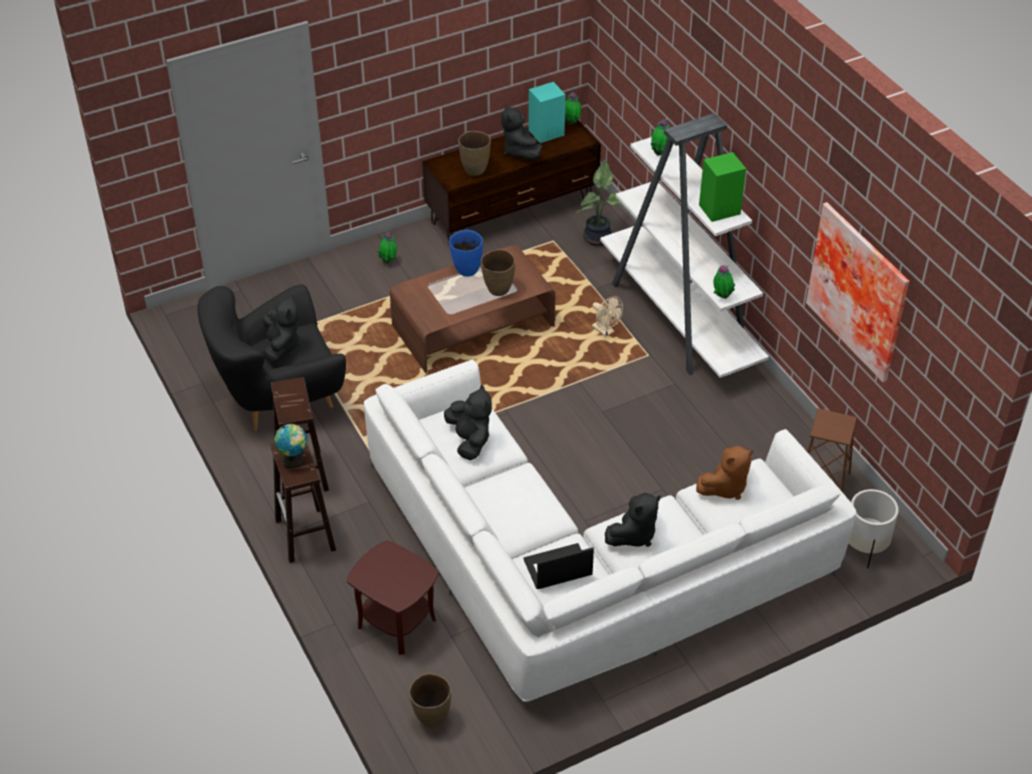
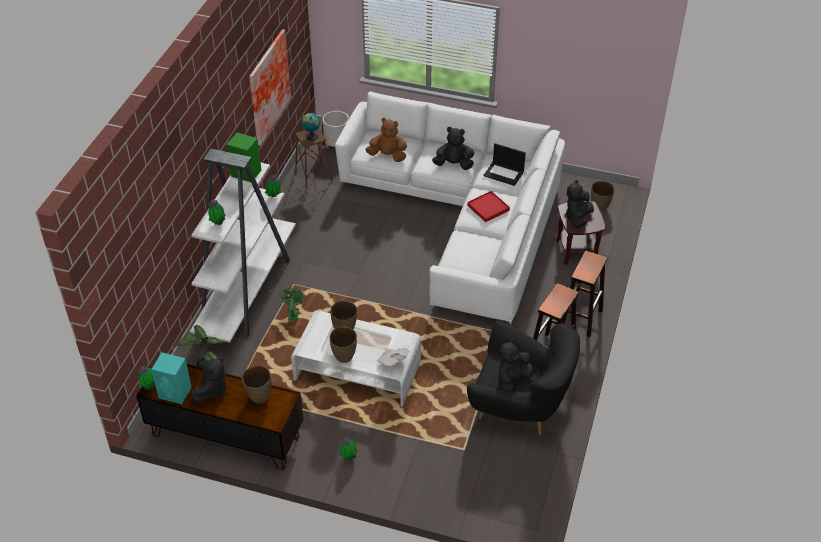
camera: 135 degrees left, 0 degrees up
globe [274,424,307,468] -> globe moved to [301,113,320,141]
brown coffee table [390,245,555,373] -> white coffee table [291,310,421,407]
black plush toy [444,384,492,460] -> black plush toy moved to [565,180,594,228]
blue vase [449,230,483,276] -> brown vase [329,326,357,363]
beige fan [592,297,623,337] -> green fan [279,288,306,321]
none -> newspaper [376,348,410,366]
none -> red tray [467,191,510,222]

